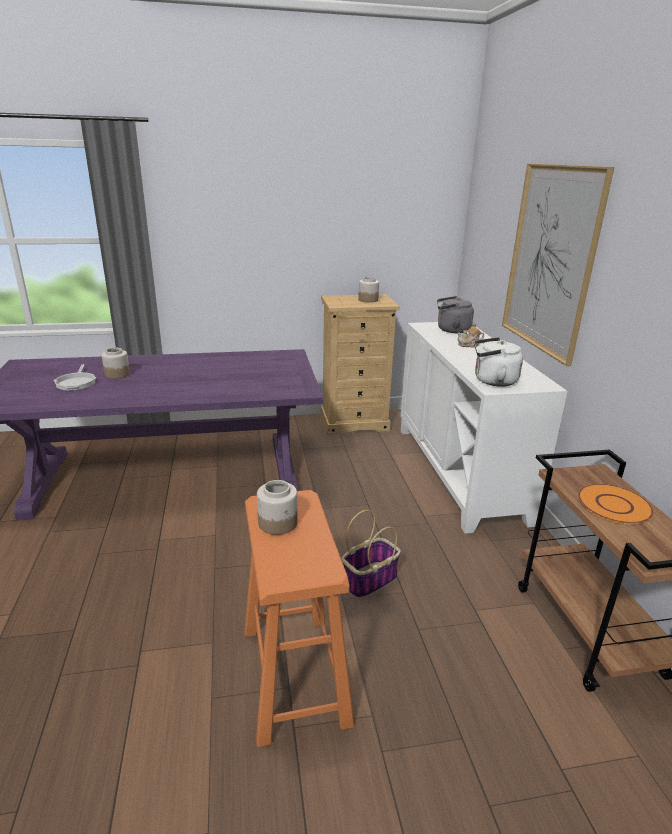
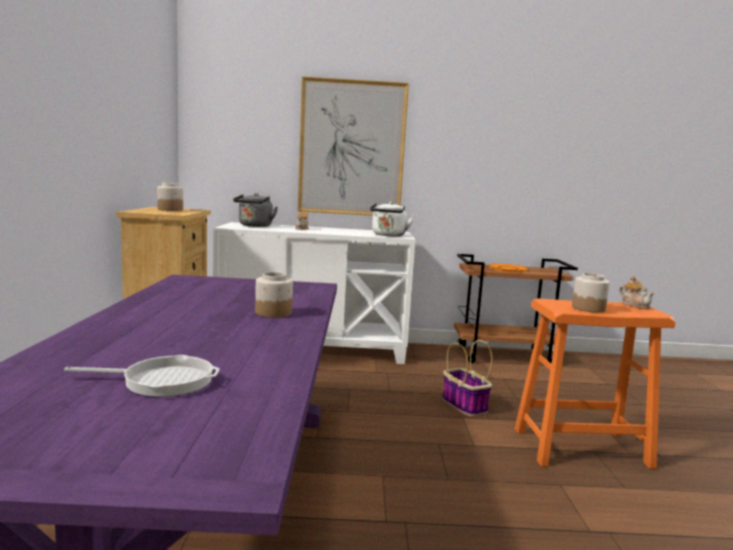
camera: 80 degrees left, 15 degrees down
jar [102,348,130,379] -> jar moved to [255,272,293,318]
none -> teapot [619,276,654,309]

